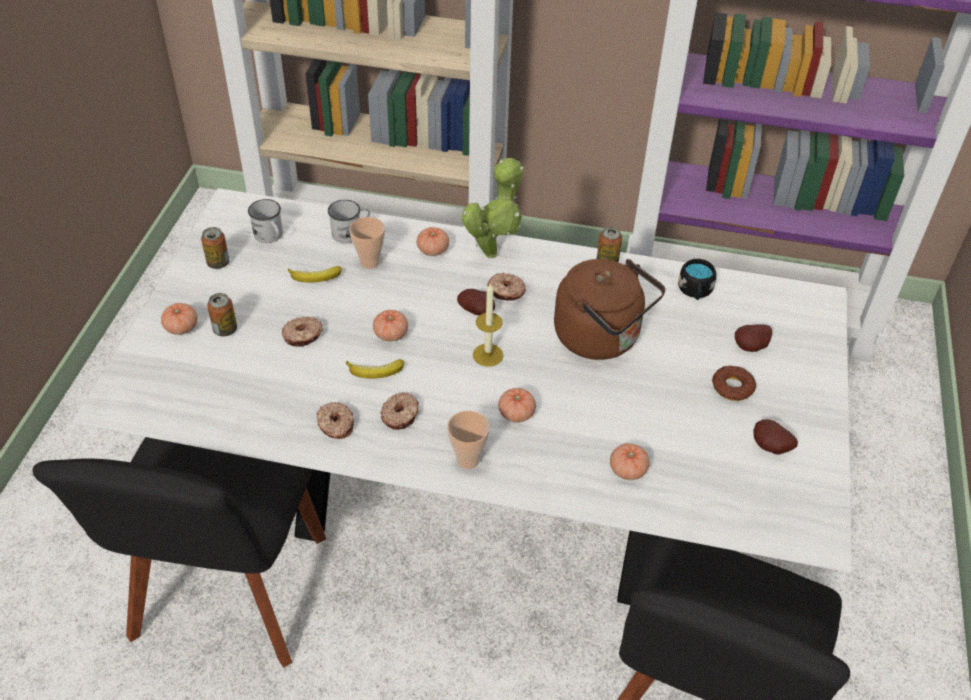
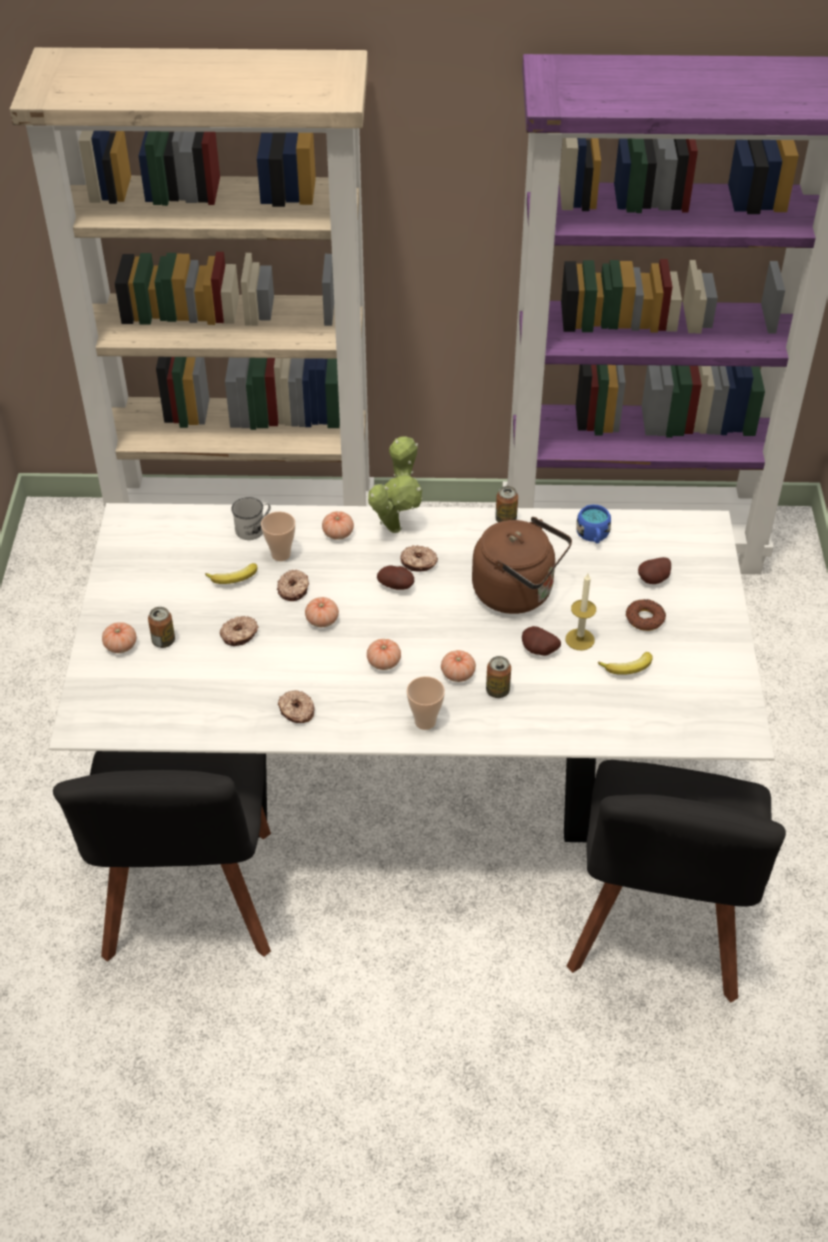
camera: 10 degrees left, 0 degrees up
can [201,227,230,269] -> can moved to [486,656,511,698]
white mug [248,199,283,243] -> none
banana [346,359,404,379] -> banana moved to [598,652,653,675]
donut [380,392,419,430] -> donut moved to [277,569,309,601]
candle [473,282,503,367] -> candle moved to [566,574,596,651]
tomato [610,444,650,480] -> tomato moved to [367,639,401,670]
black mug [678,259,716,300] -> blue mug [576,504,611,544]
potato [753,419,798,455] -> potato moved to [522,626,561,656]

